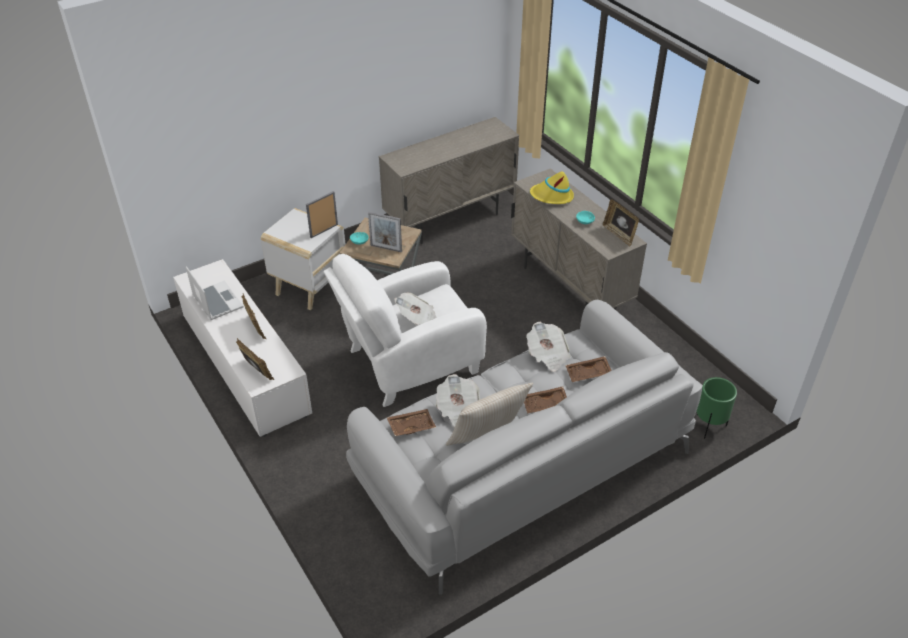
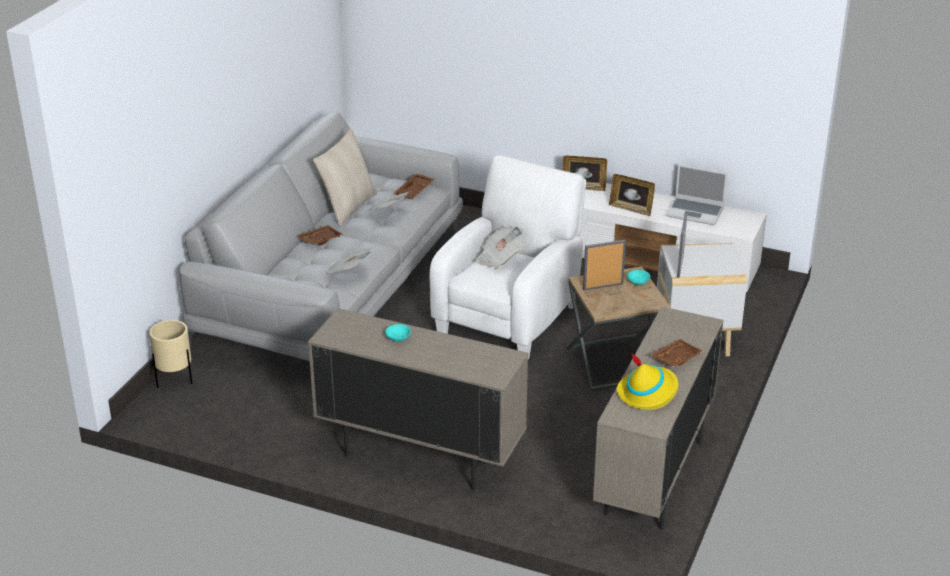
camera: 145 degrees right, 10 degrees down
yellow hat [530,172,574,204] -> yellow hat moved to [617,353,679,410]
brown tray [565,356,612,382] -> brown tray moved to [650,339,704,367]
picture frame [603,199,639,247] -> none
green planter [697,377,737,439] -> beige planter [149,320,192,388]

